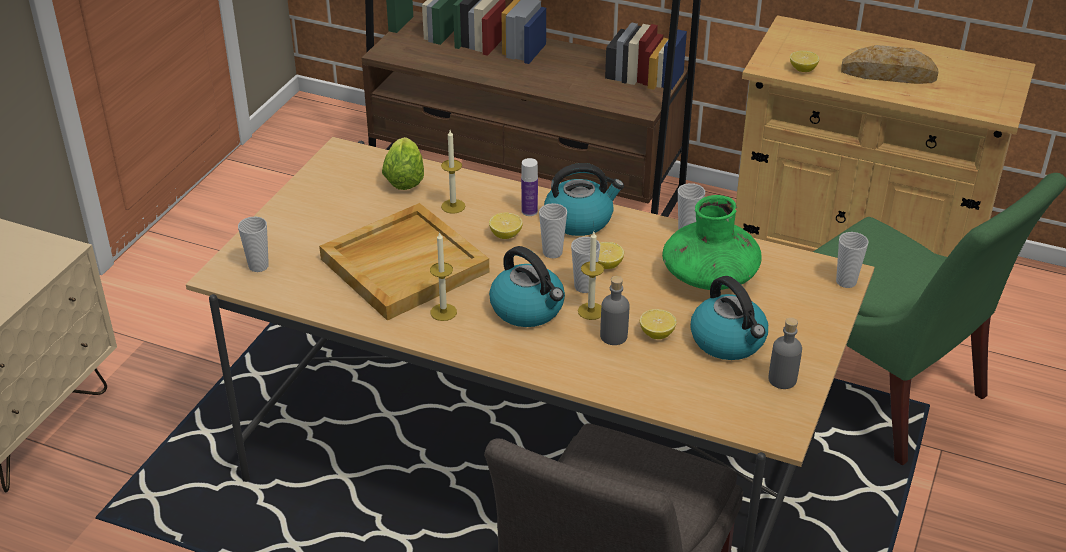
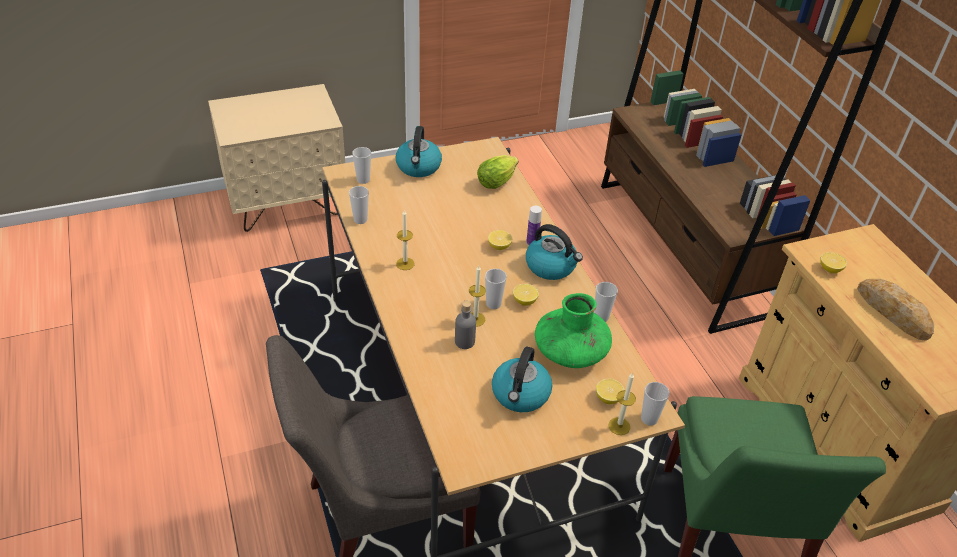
camera: 45 degrees right, 5 degrees up
beige tray [319,203,489,321] -> none
candle [441,130,465,214] -> candle moved to [608,372,636,435]
kettle [489,246,565,327] -> kettle moved to [396,126,442,177]
cup [539,203,567,258] -> cup moved to [349,186,369,224]
lemon [640,309,677,339] -> lemon moved to [596,378,625,404]
grey bottle [768,318,802,389] -> none

